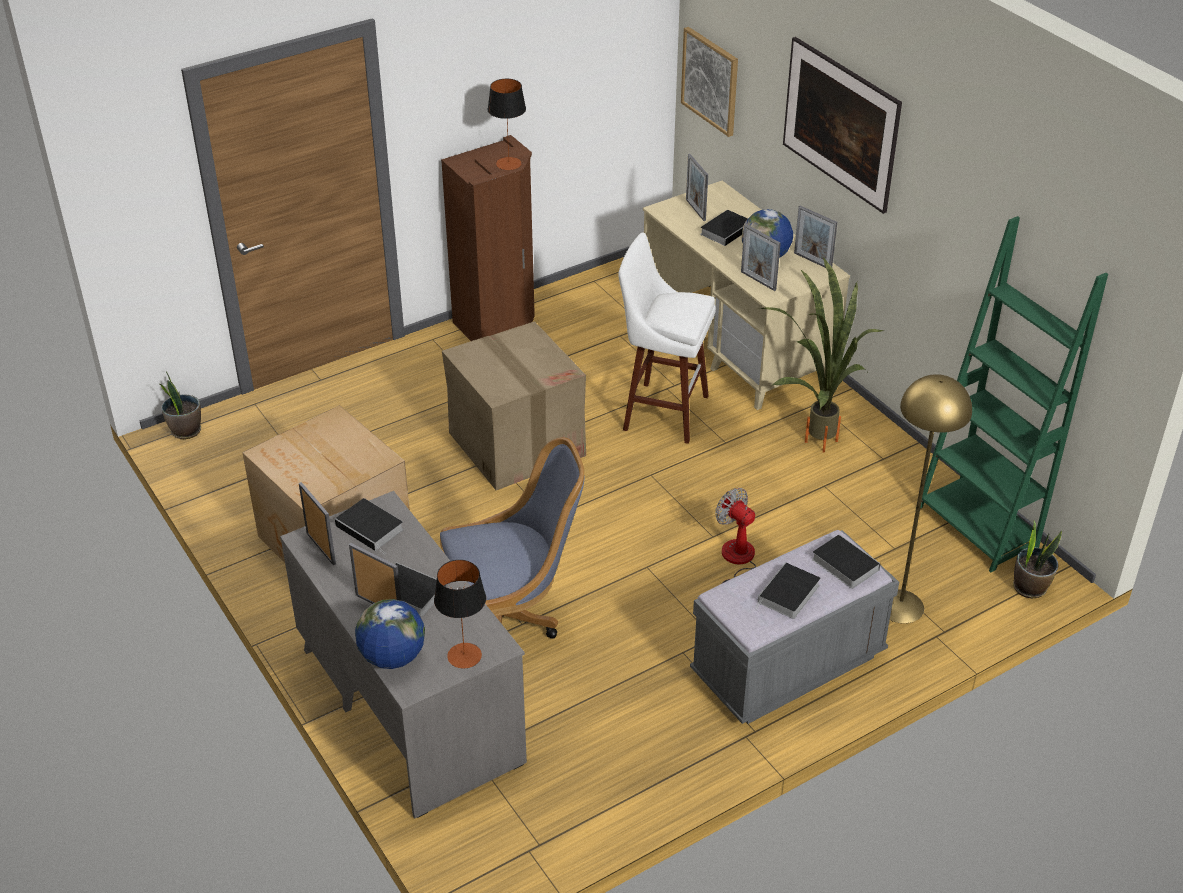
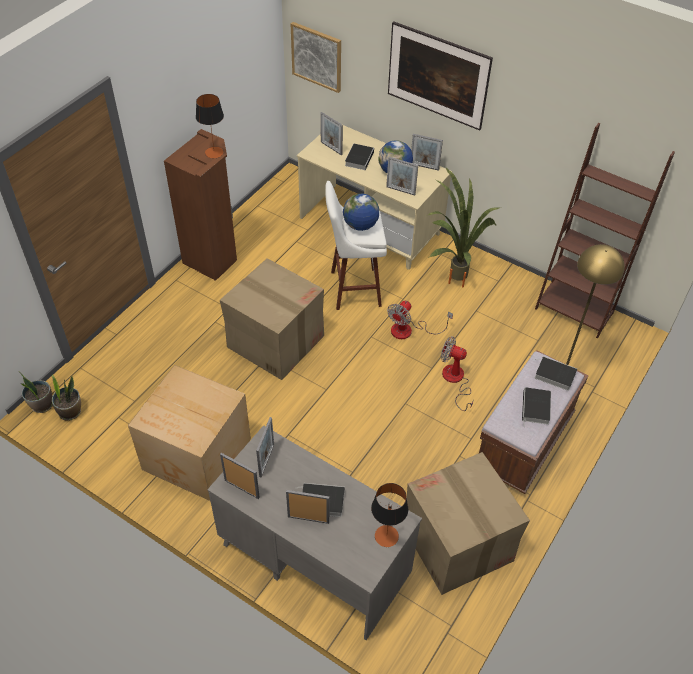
camera: 25 degrees left, 10 degrees up
book [335,498,403,554] -> picture frame [256,417,274,477]
globe [355,599,425,669] -> globe moved to [343,194,379,231]
blue office chair [440,437,585,639] -> none
grey bench [690,530,899,724] -> brown bench [479,351,589,494]
green bookcase [920,216,1108,573] -> brown bookcase [535,123,675,338]
potted plant [1013,521,1062,598] -> potted plant moved to [52,375,81,421]
none -> fan [387,301,453,339]
none -> cardboard box [407,452,530,595]

